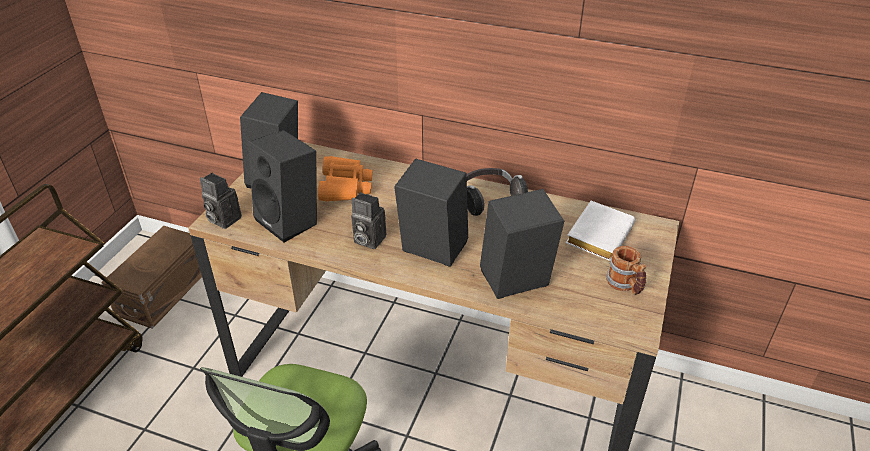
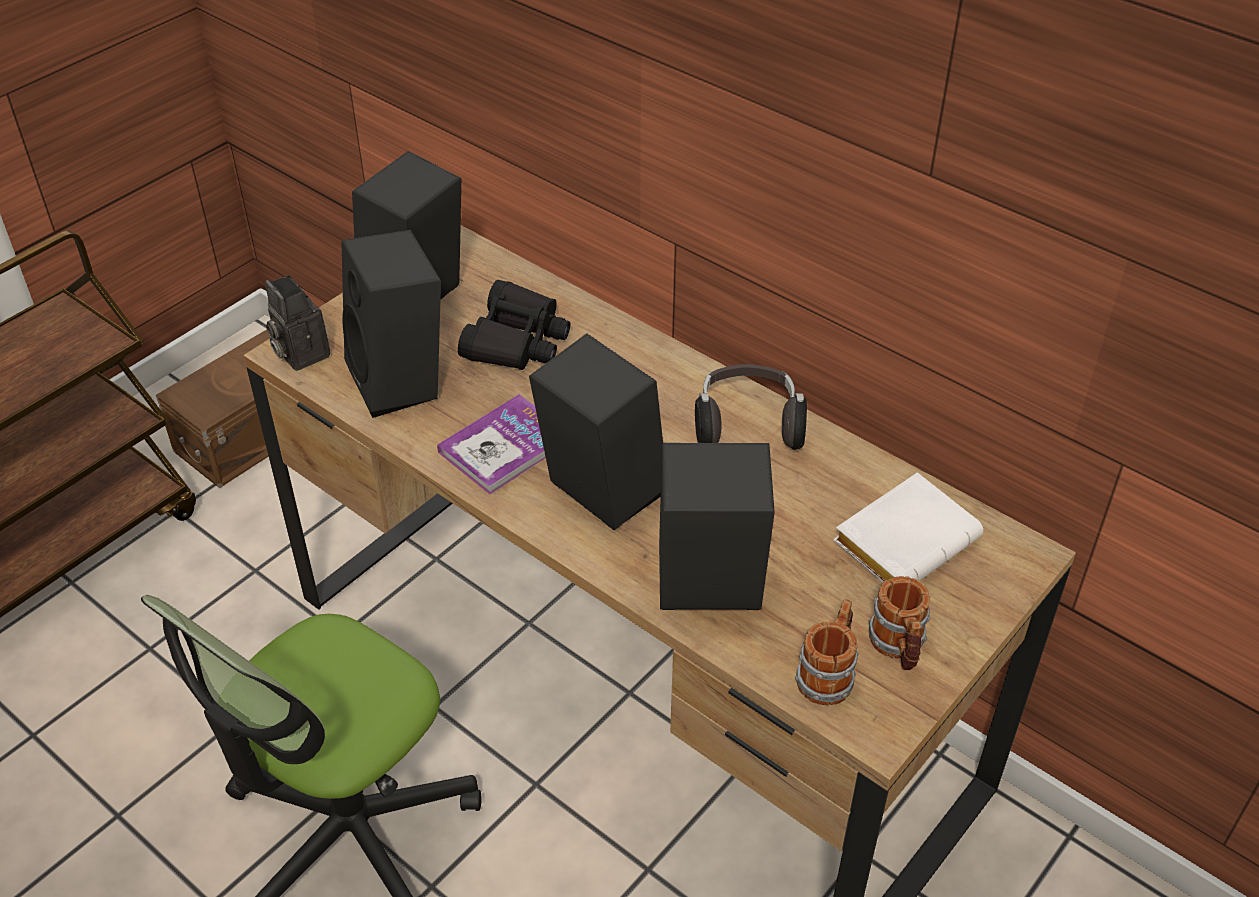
camera: 20 degrees right, 5 degrees up
orange binoculars [318,156,373,202] -> black binoculars [458,280,570,370]
camera [351,192,386,249] -> book [437,394,546,494]
none -> mug [795,599,858,705]

